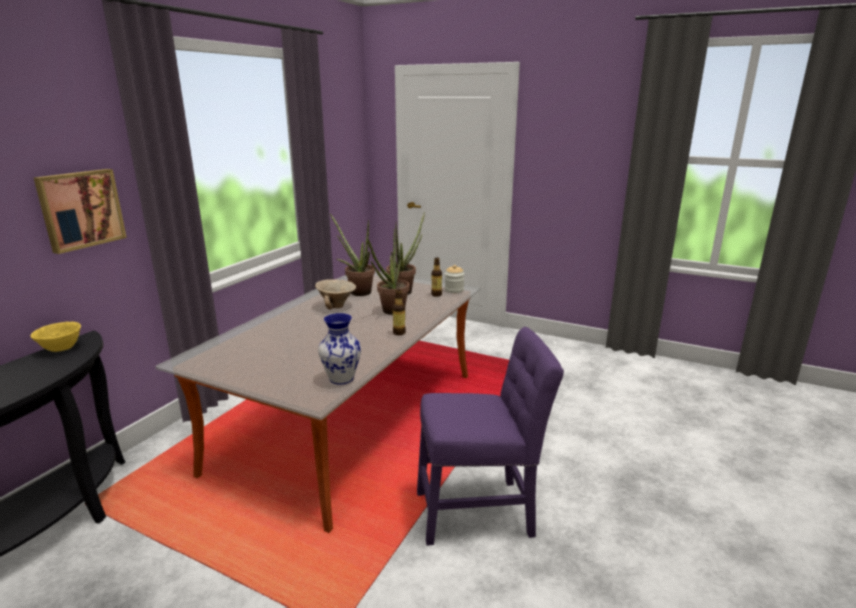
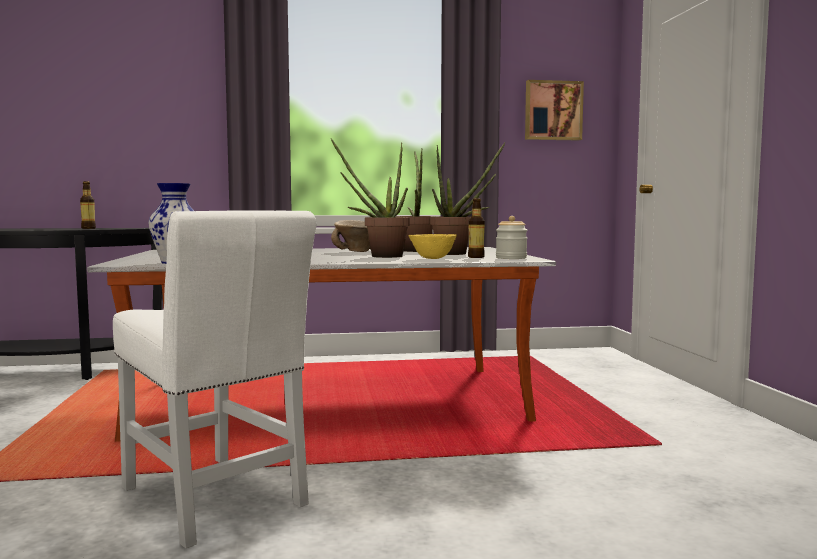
camera: 55 degrees right, 15 degrees down
yellow bowl [30,322,81,352] -> yellow bowl moved to [408,234,457,259]
picture [34,169,127,254] -> picture moved to [525,80,584,140]
bottle [392,289,406,335] -> bottle moved to [80,181,96,229]
purple chair [417,327,564,546] -> white chair [113,210,317,549]

